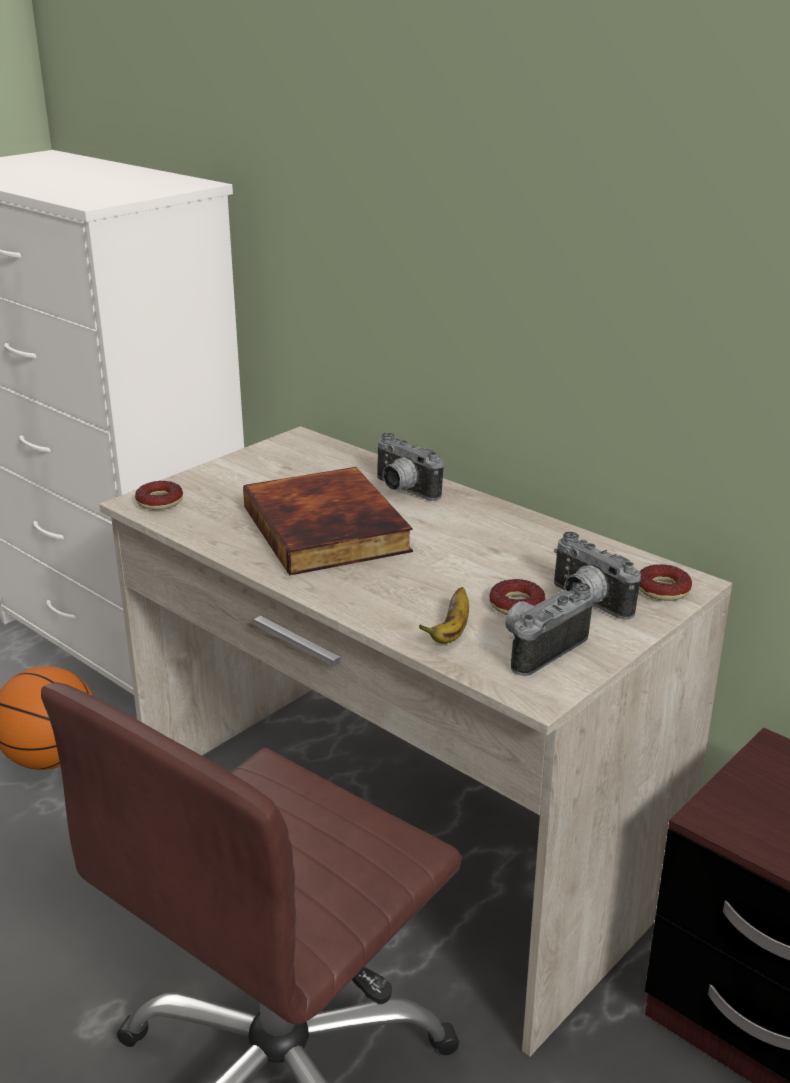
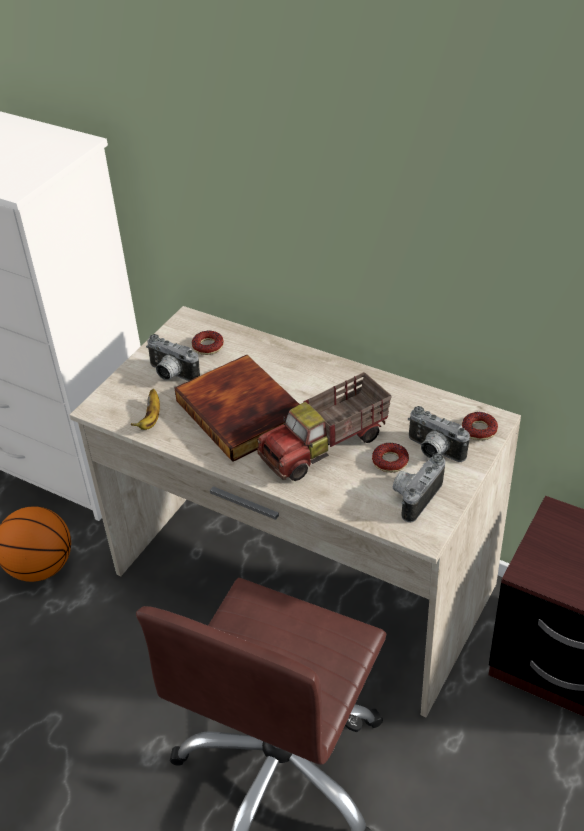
camera: 10 degrees left, 15 degrees up
donut [135,481,183,510] -> donut moved to [192,331,224,355]
camera [375,433,444,501] -> camera moved to [146,334,200,381]
banana [419,587,469,643] -> banana moved to [131,389,160,430]
none -> toy truck [257,372,392,481]

